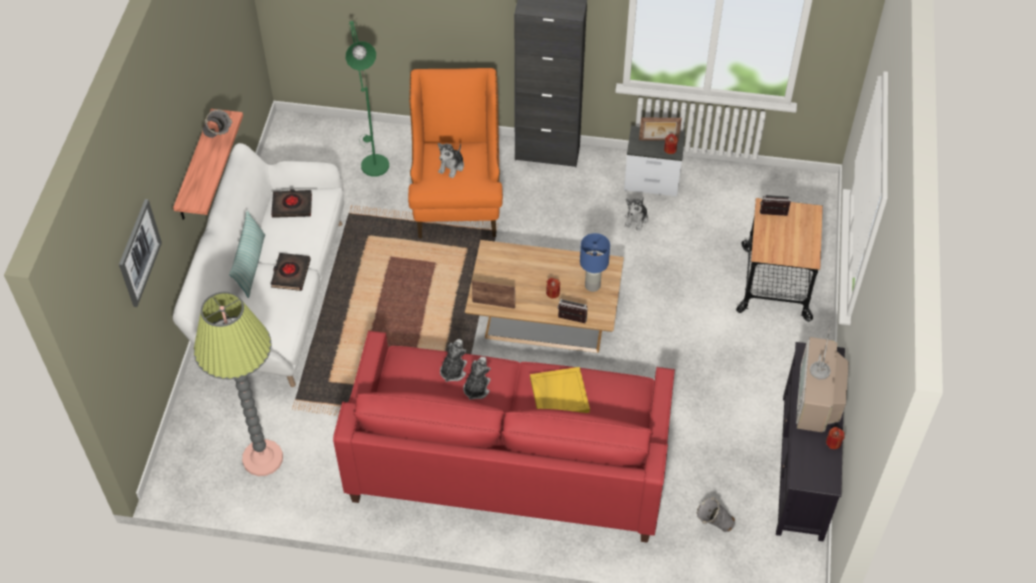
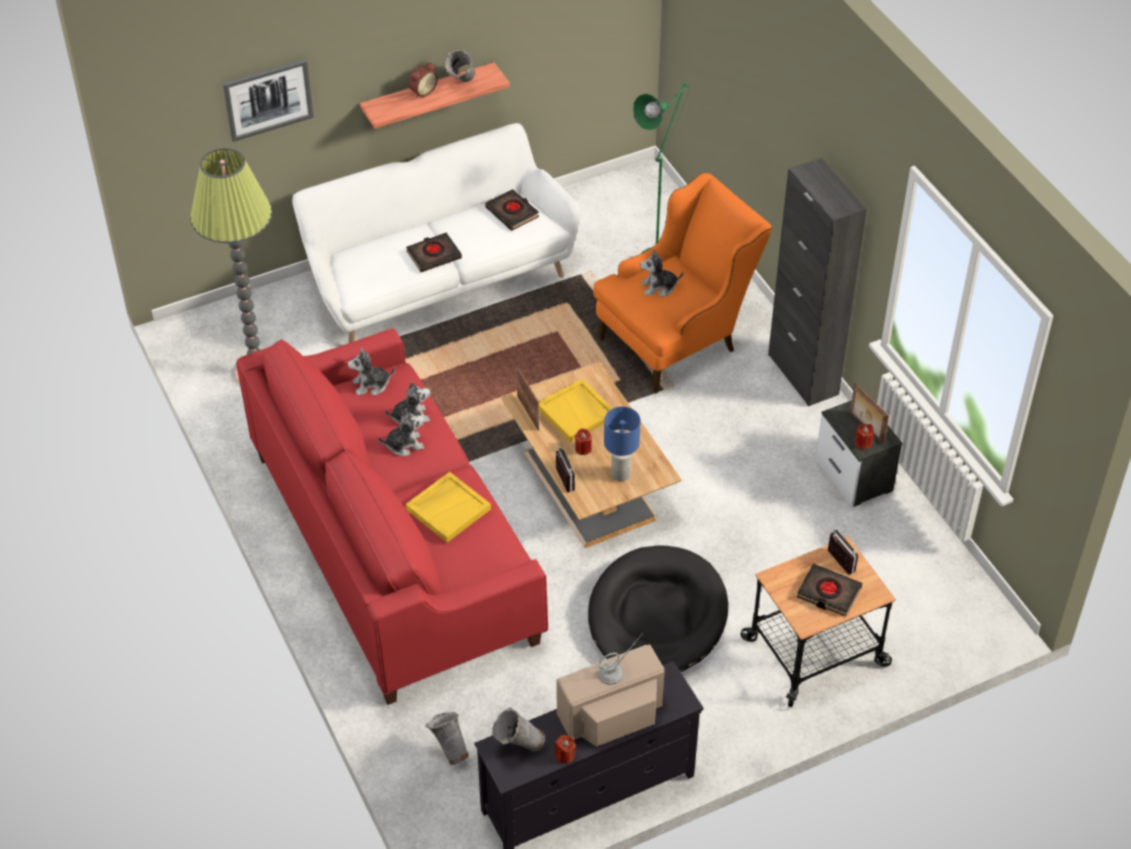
camera: 55 degrees right, 5 degrees down
pillow [229,210,265,298] -> none
plush toy [625,198,648,231] -> plush toy moved to [347,347,395,396]
none -> alarm clock [408,62,438,98]
none -> grey vase [492,707,545,752]
none -> yellow tray [539,379,613,442]
none -> black dog bed [588,545,728,672]
none -> black book [797,564,862,617]

